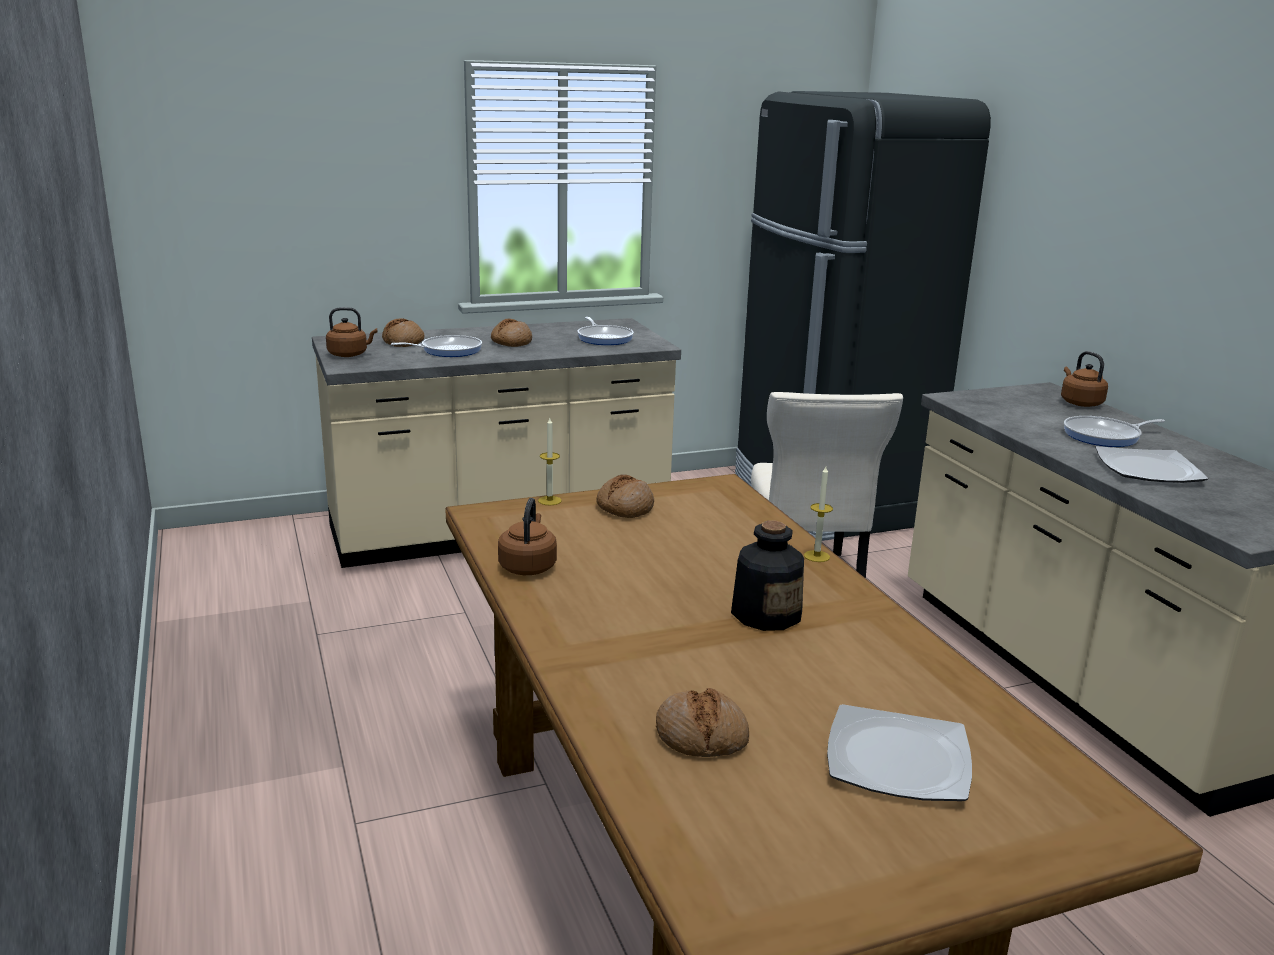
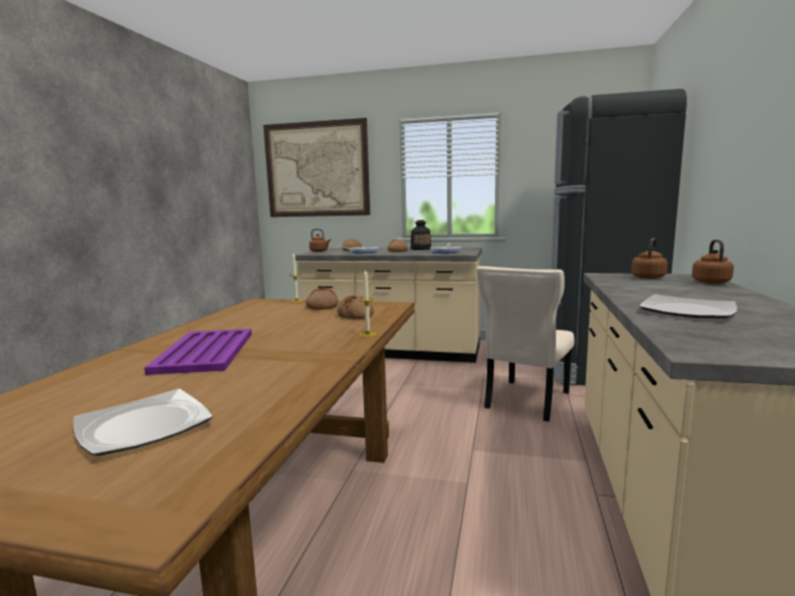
camera: 35 degrees right, 10 degrees down
brown kettle [498,498,557,575] -> brown kettle moved to [631,238,668,279]
bread [656,688,749,757] -> bread moved to [337,296,374,319]
bottle [731,520,804,631] -> bottle moved to [411,220,431,250]
frying pan [1064,416,1165,447] -> none
none -> purple tray [144,329,252,375]
none -> picture [263,118,370,217]

